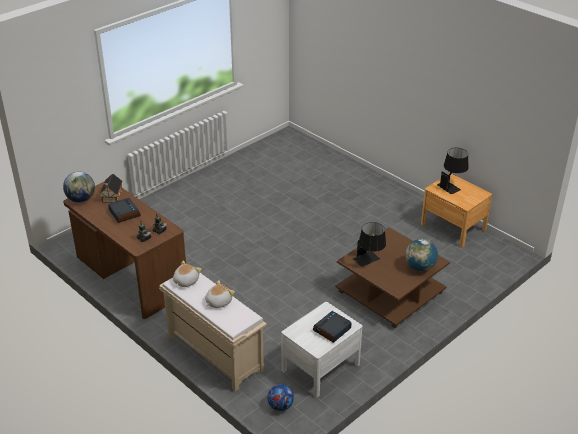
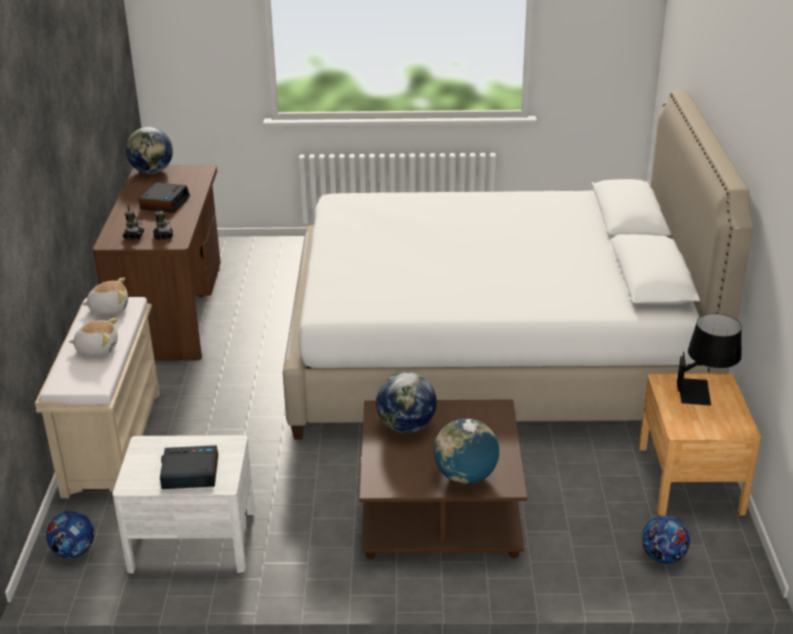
camera: 45 degrees right, 5 degrees down
toy house [99,174,122,203] -> none
black table lamp [353,222,386,267] -> globe [376,371,437,433]
none -> white bed [283,91,753,440]
none -> football [642,516,690,564]

